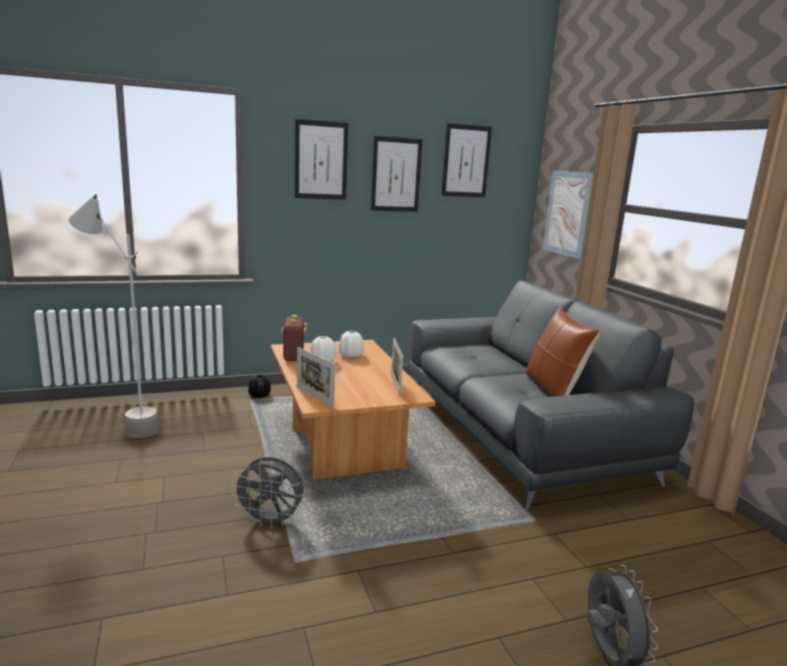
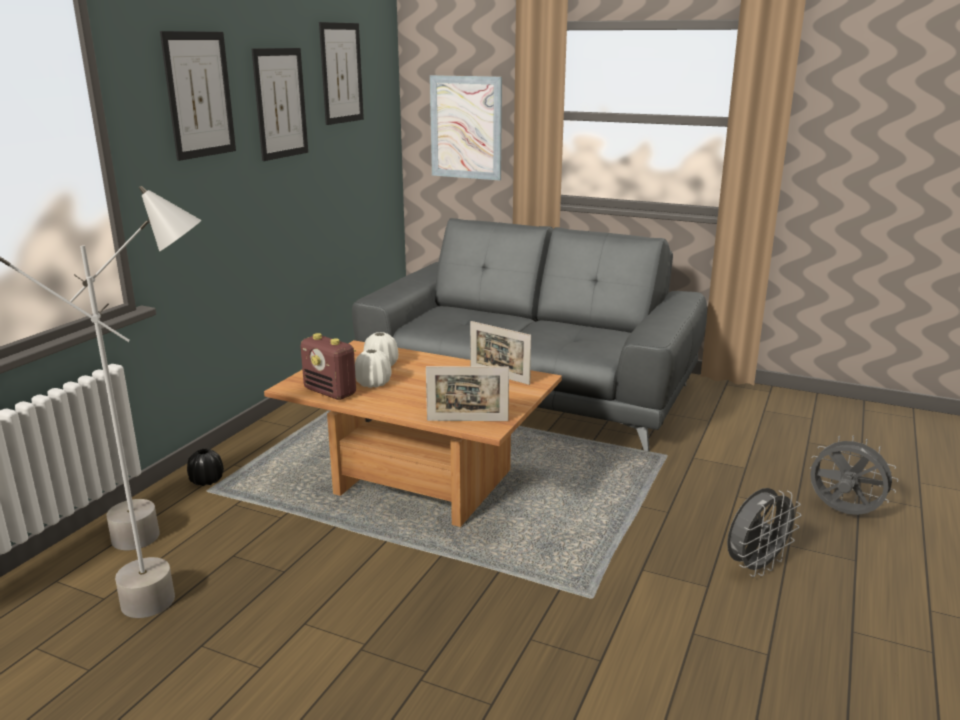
camera: 45 degrees left, 5 degrees up
grey fan [231,457,303,528] -> grey fan moved to [727,488,802,577]
brown pillow [526,307,600,397] -> none
none -> grey floor lamp [70,186,201,550]

